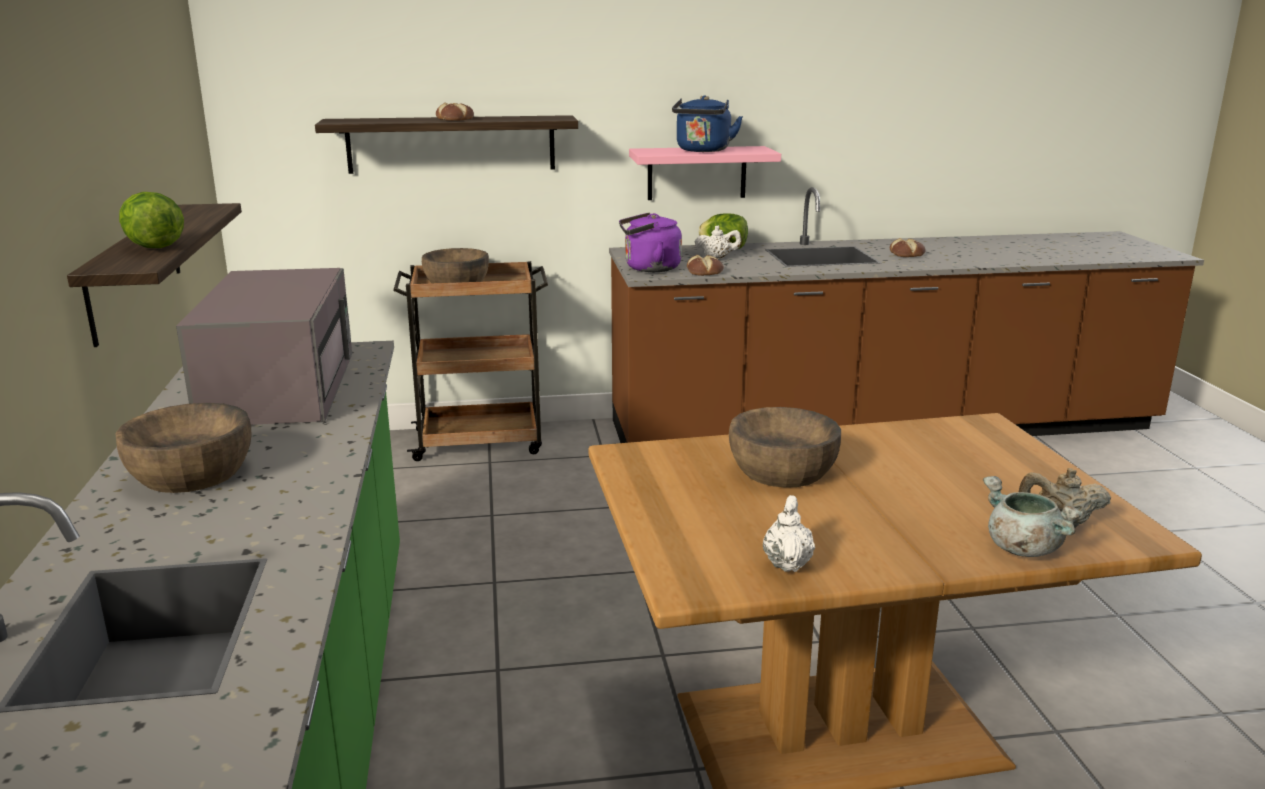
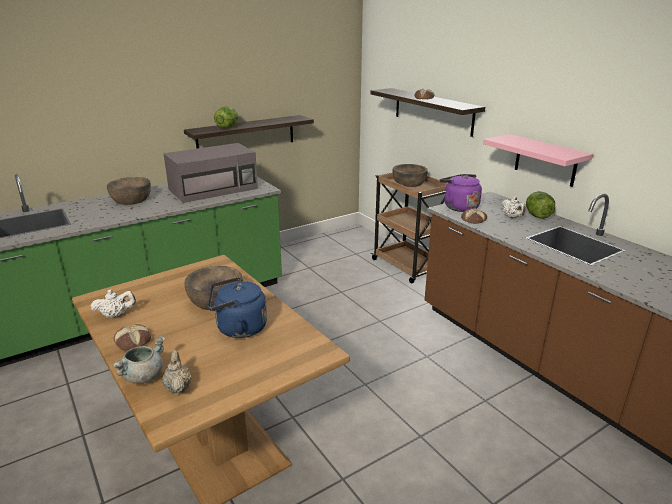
camera: 65 degrees right, 5 degrees up
blue kettle [672,95,743,152] -> blue kettle moved to [208,277,267,338]
bread [890,238,926,257] -> bread moved to [114,324,151,350]

